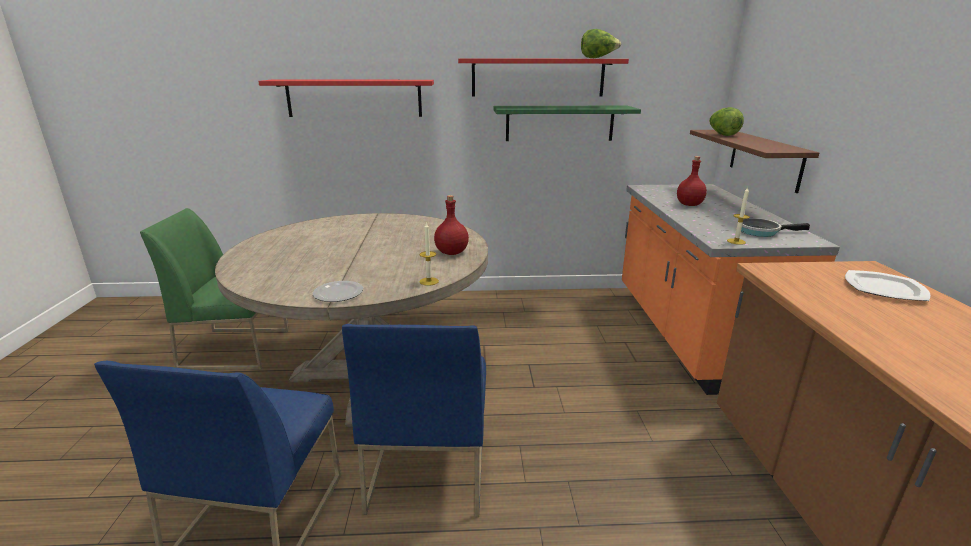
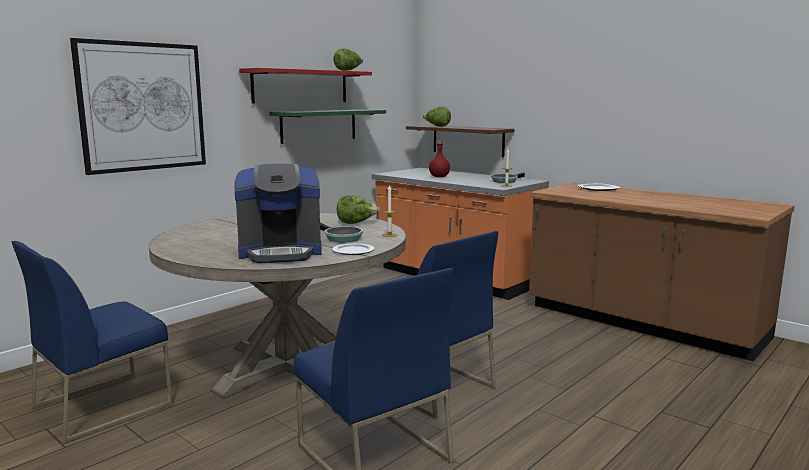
camera: 45 degrees left, 10 degrees down
green chair [140,208,289,370] -> blue chair [11,241,173,444]
red shelf [258,80,434,117] -> picture [70,38,206,175]
red bottle [434,195,469,255] -> lettuce [336,195,380,224]
none -> coffee machine [234,163,322,263]
none -> frying pan [320,222,363,243]

